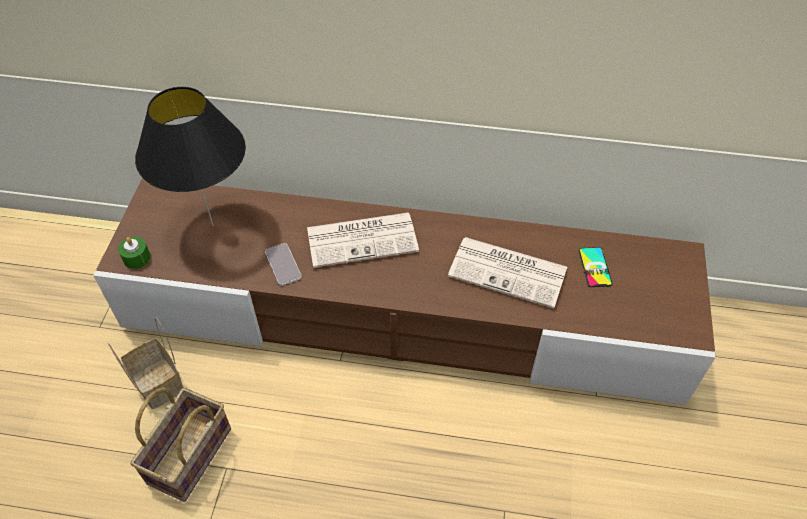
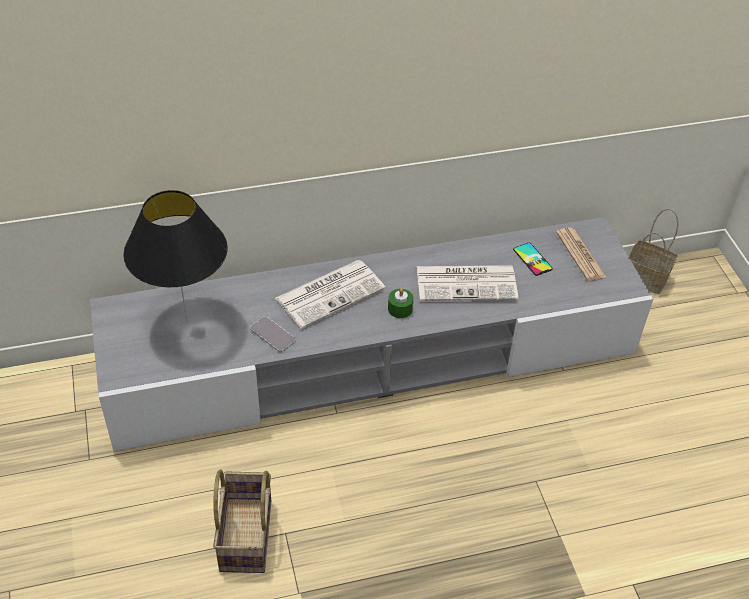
camera: 25 degrees left, 5 degrees down
brown tv stand [93,178,716,405] -> grey tv stand [90,217,653,451]
basket [108,317,184,409] -> basket moved to [629,209,679,294]
green candle [118,237,151,269] -> green candle moved to [388,288,414,318]
none -> newspaper [556,227,606,281]

